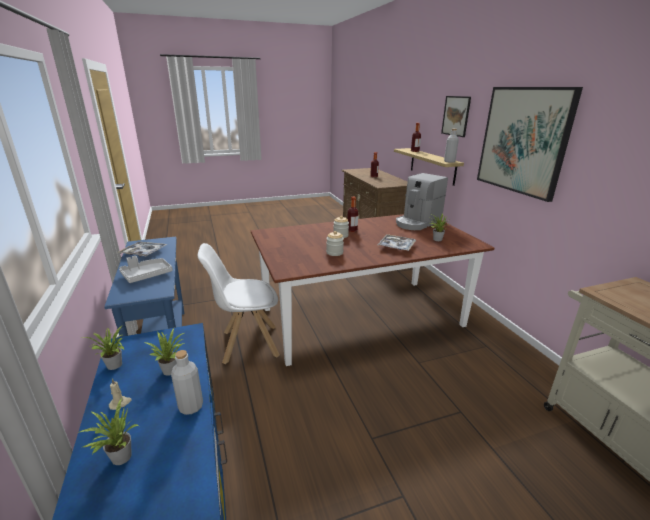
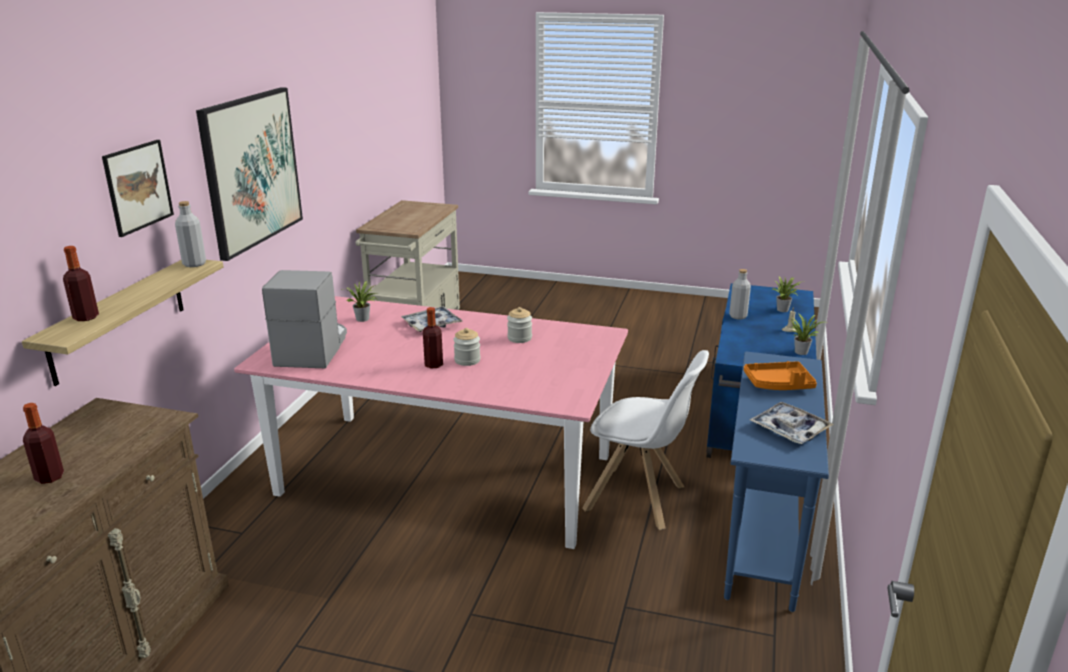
camera: 145 degrees left, 0 degrees up
grey tray [119,256,173,283] -> orange tray [744,361,817,390]
potted plant [143,328,184,376] -> none
brown dining table [251,214,494,366] -> pink dining table [234,296,628,549]
coffee machine [396,173,448,230] -> coffee machine turned 75 degrees counterclockwise [262,270,347,368]

